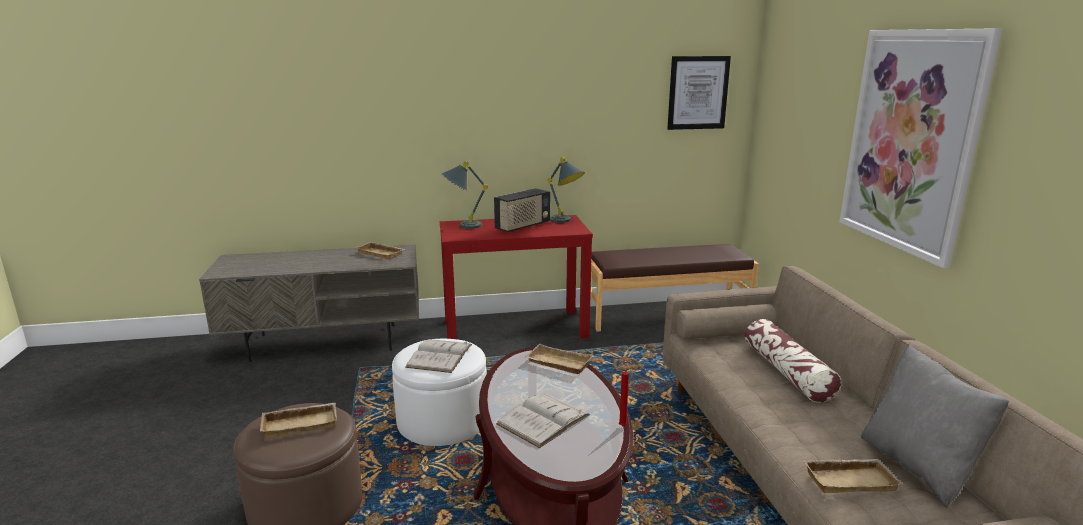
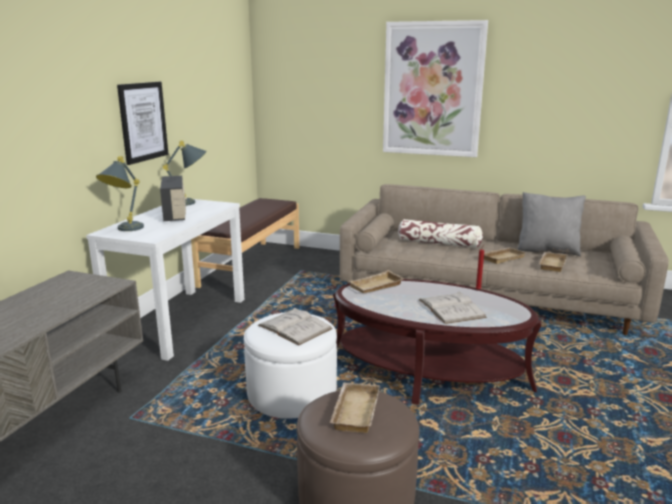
camera: 60 degrees left, 0 degrees up
beige tray [356,242,405,260] -> beige tray moved to [484,247,527,264]
red console table [440,215,593,339] -> white console table [86,199,244,361]
picture [667,56,731,130] -> picture moved to [117,82,168,165]

